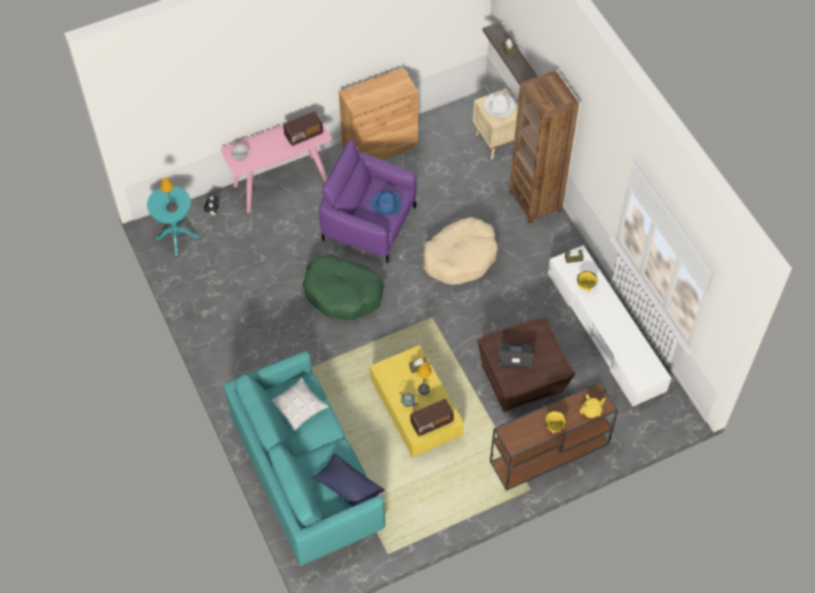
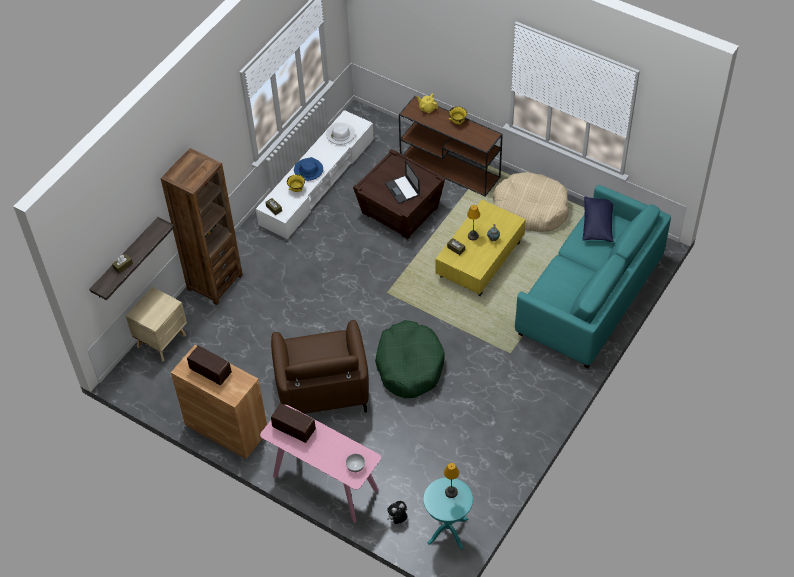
camera: 120 degrees left, 5 degrees down
pillow [272,378,328,431] -> none
purple armchair [319,140,417,263] -> brown armchair [271,320,369,414]
blue hat [371,190,402,216] -> blue hat moved to [294,157,323,181]
radio [410,399,454,436] -> radio moved to [187,346,232,385]
beige dog bed [423,217,497,285] -> beige dog bed moved to [493,172,569,232]
white hat [484,93,516,117] -> white hat moved to [326,123,355,145]

